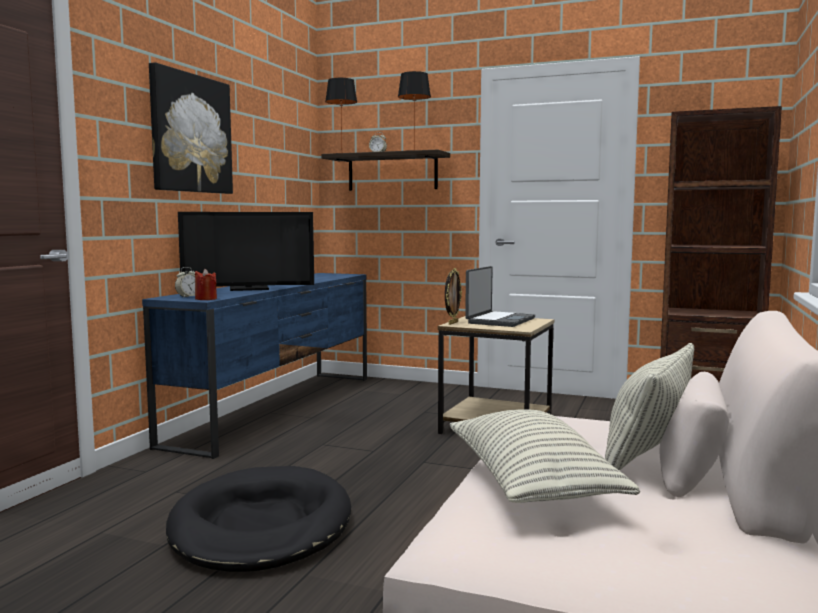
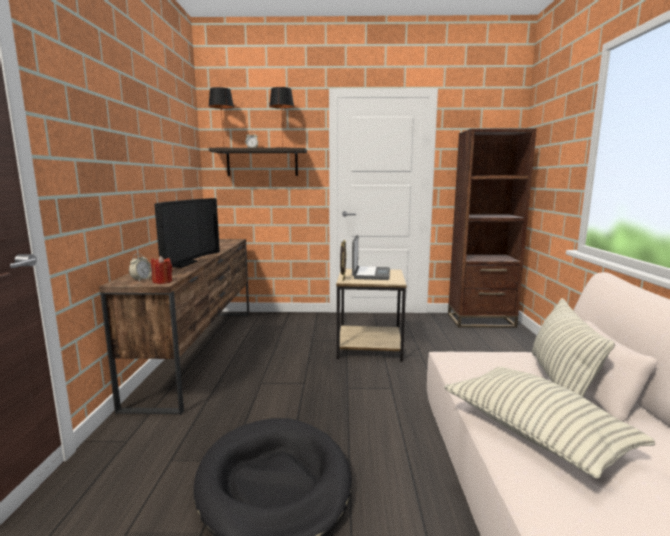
camera: 20 degrees left, 5 degrees up
blue tv stand [142,273,367,459] -> brown tv stand [99,239,249,415]
picture [149,62,233,194] -> none
television [178,212,314,291] -> television turned 45 degrees counterclockwise [154,198,220,268]

